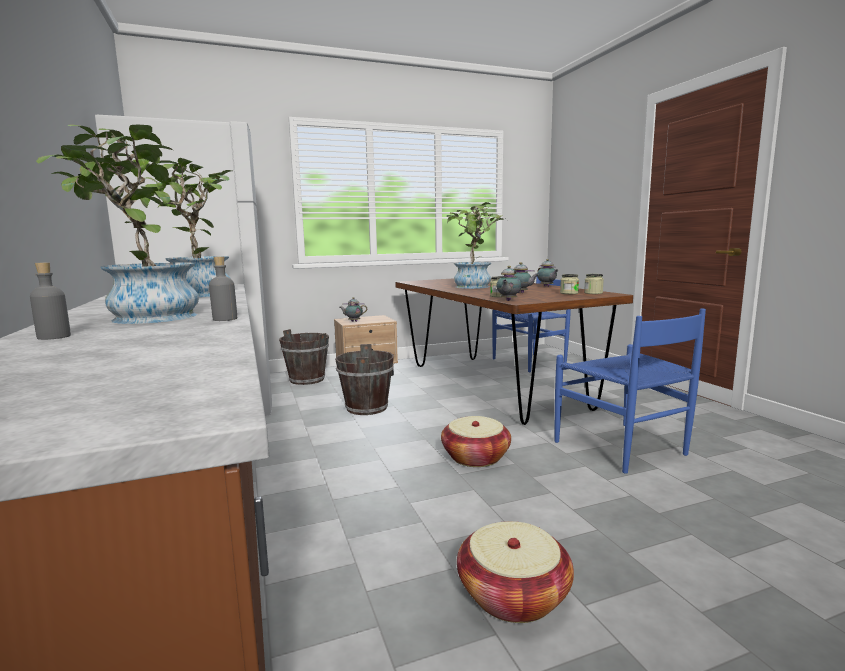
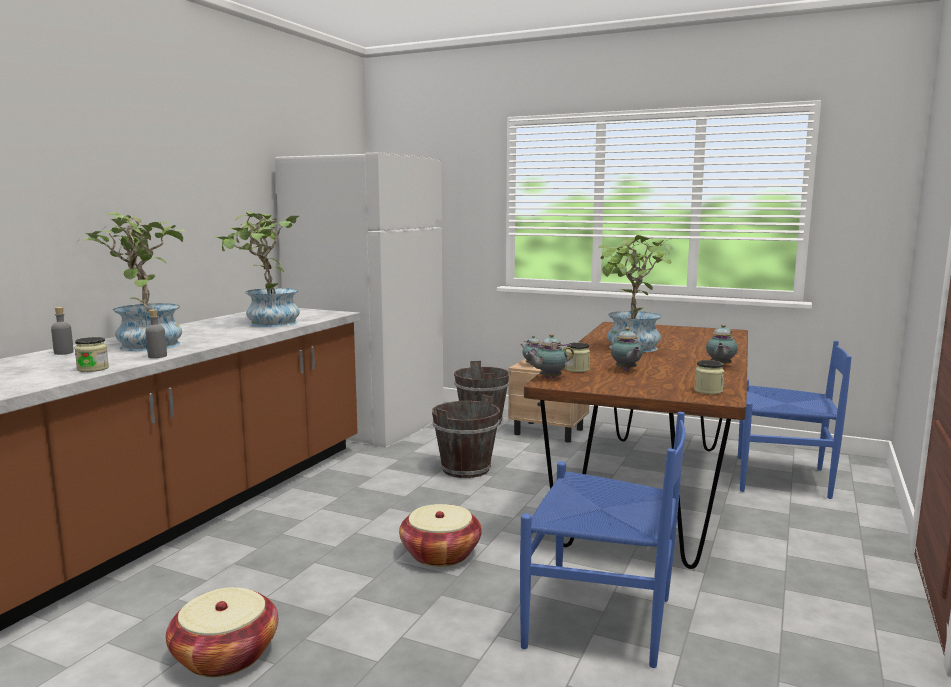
camera: 45 degrees right, 0 degrees up
blue chair [554,309,706,474] -> blue chair turned 90 degrees counterclockwise [520,412,685,668]
jar [560,274,579,294] -> jar moved to [74,337,109,372]

